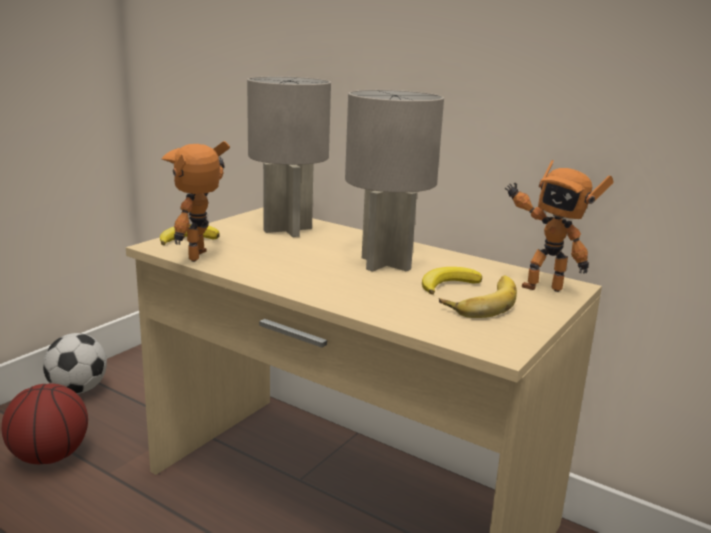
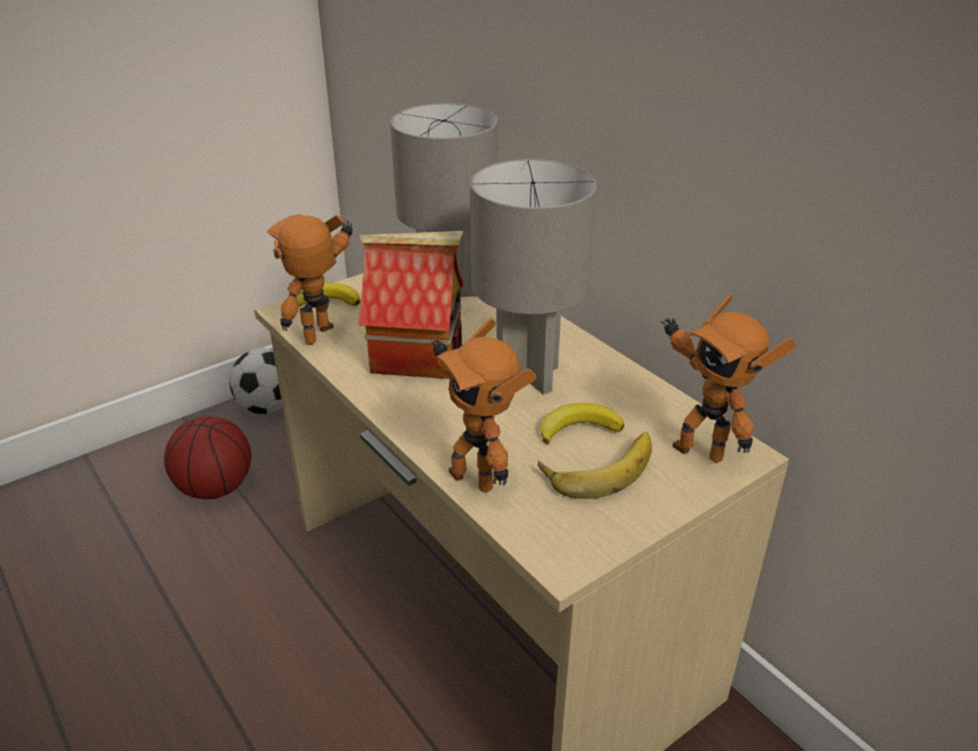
camera: 20 degrees right, 15 degrees up
none -> toy house [358,231,463,379]
none -> toy robot [431,318,536,493]

